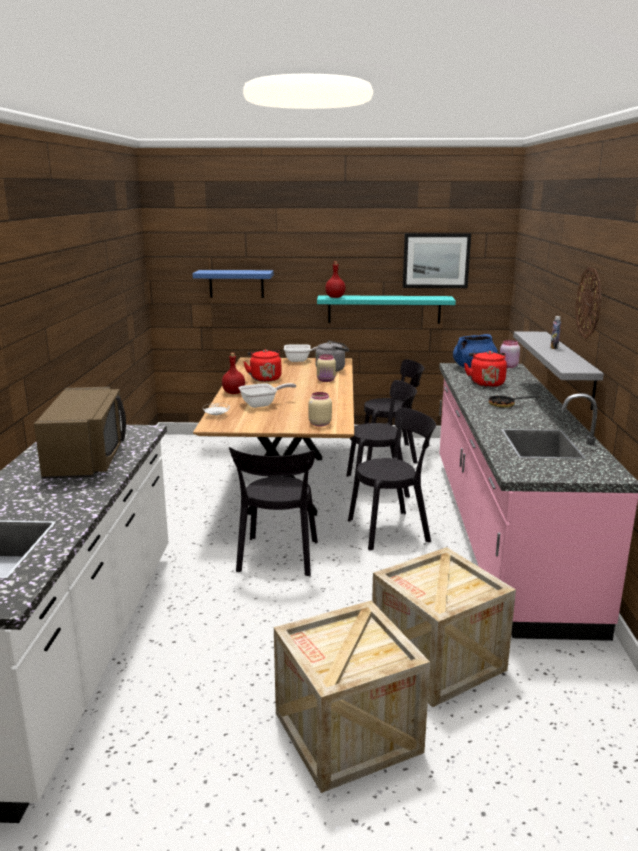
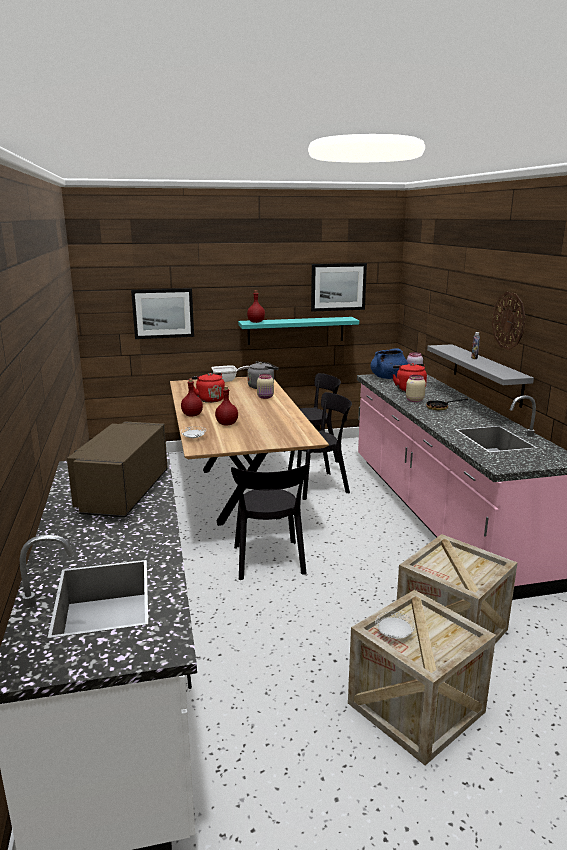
camera: 15 degrees left, 0 degrees up
brown microwave [34,387,126,479] -> brown microwave turned 150 degrees counterclockwise [67,422,168,518]
blue shelf [193,270,274,298] -> picture [131,288,194,339]
frying pan [238,383,296,408] -> red bottle [215,386,238,426]
beige jar [308,392,332,427] -> beige jar moved to [406,375,426,402]
black chair [348,408,436,550] -> none
none -> white plate [375,612,415,639]

